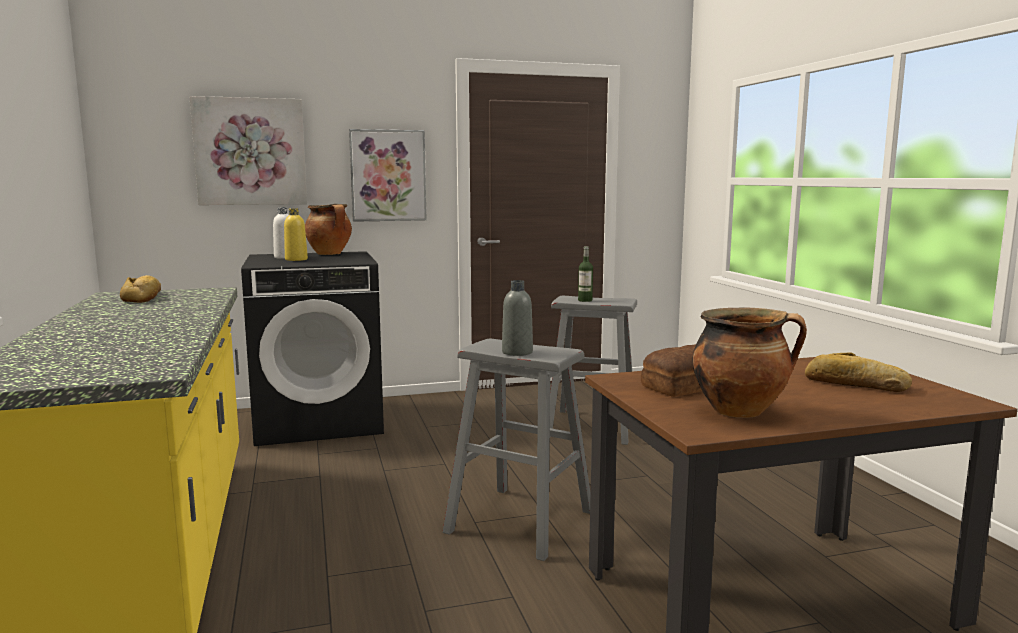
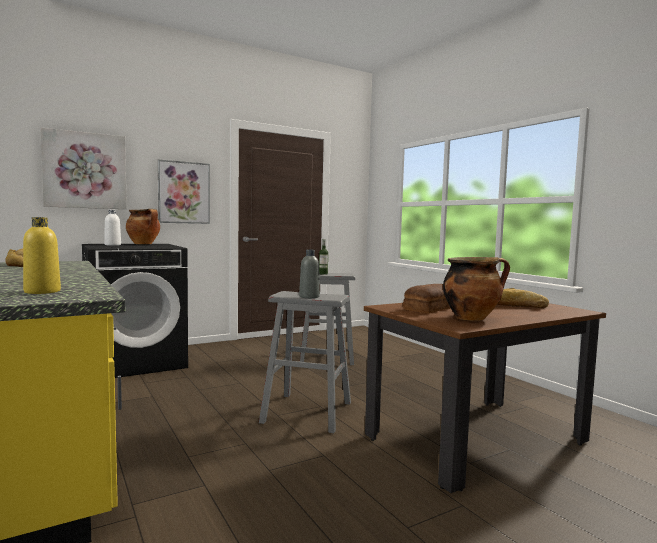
camera: 15 degrees left, 5 degrees down
yellow bottle [284,208,308,261] -> yellow bottle moved to [23,217,61,294]

